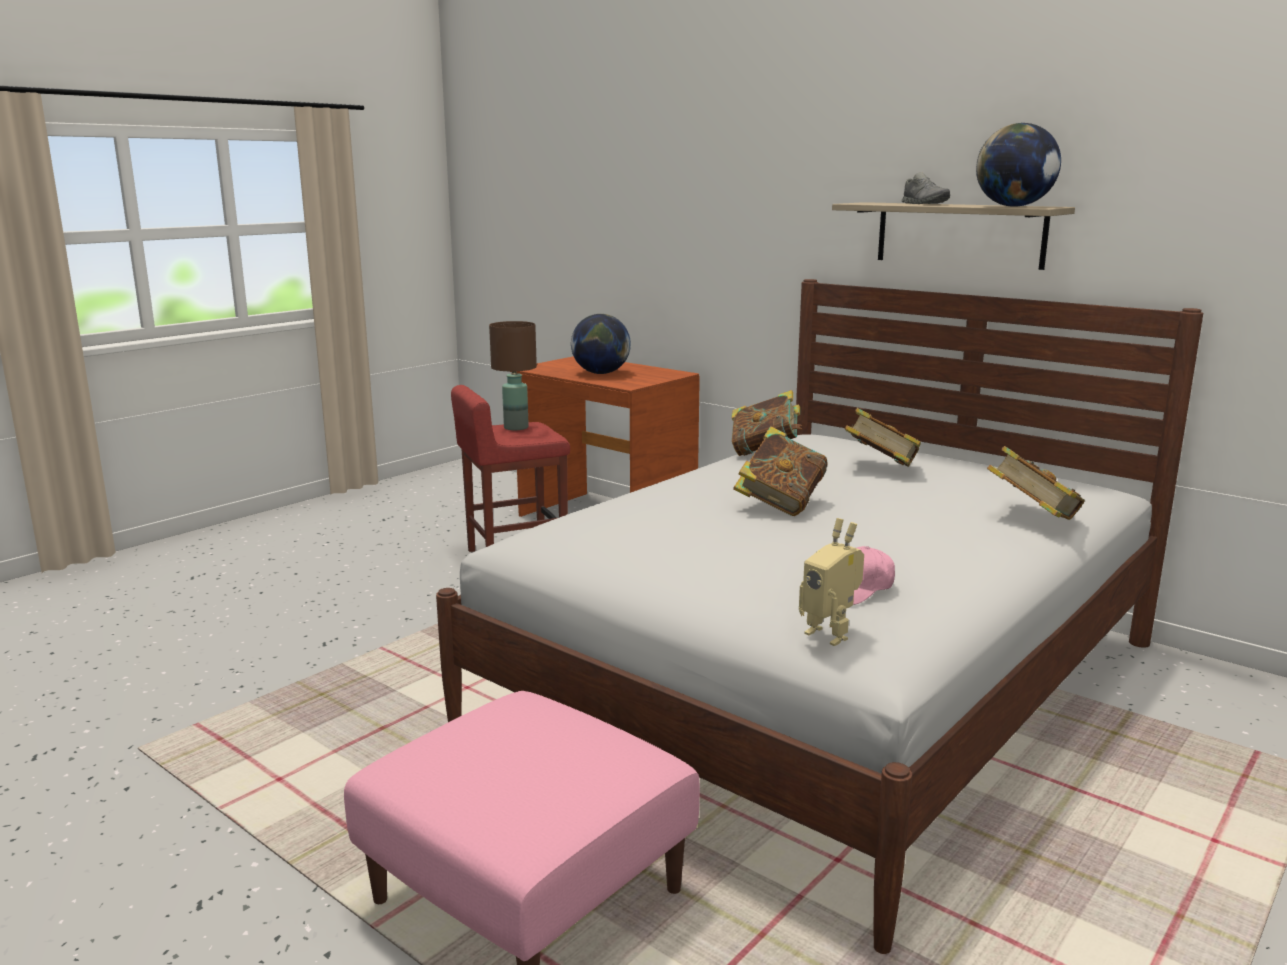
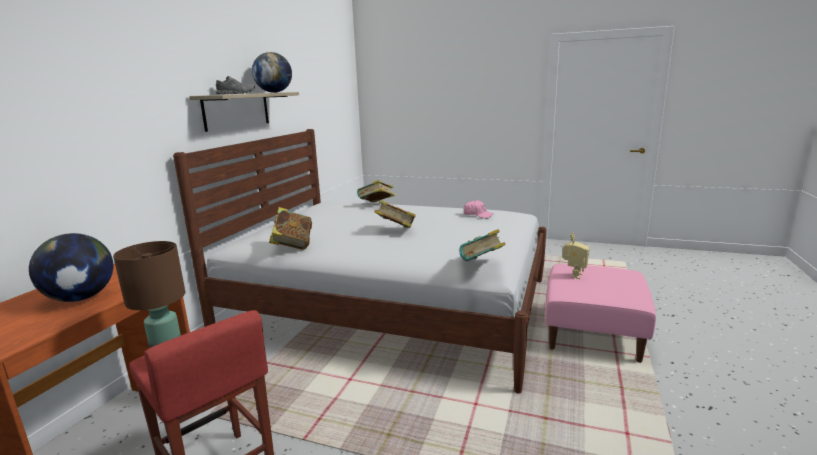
camera: 110 degrees left, 0 degrees up
toy robot [799,518,864,646] -> toy robot moved to [562,233,589,279]
book [845,408,921,467] -> book moved to [459,229,505,261]

